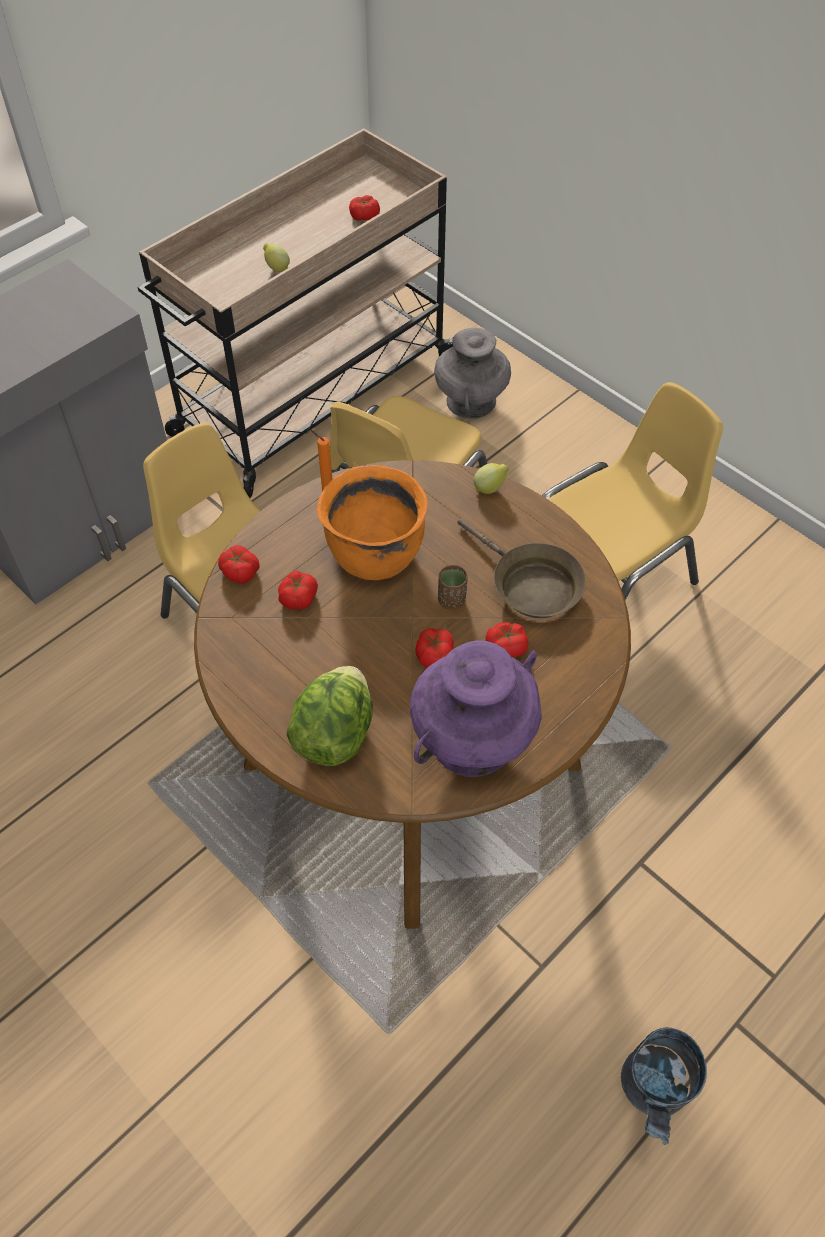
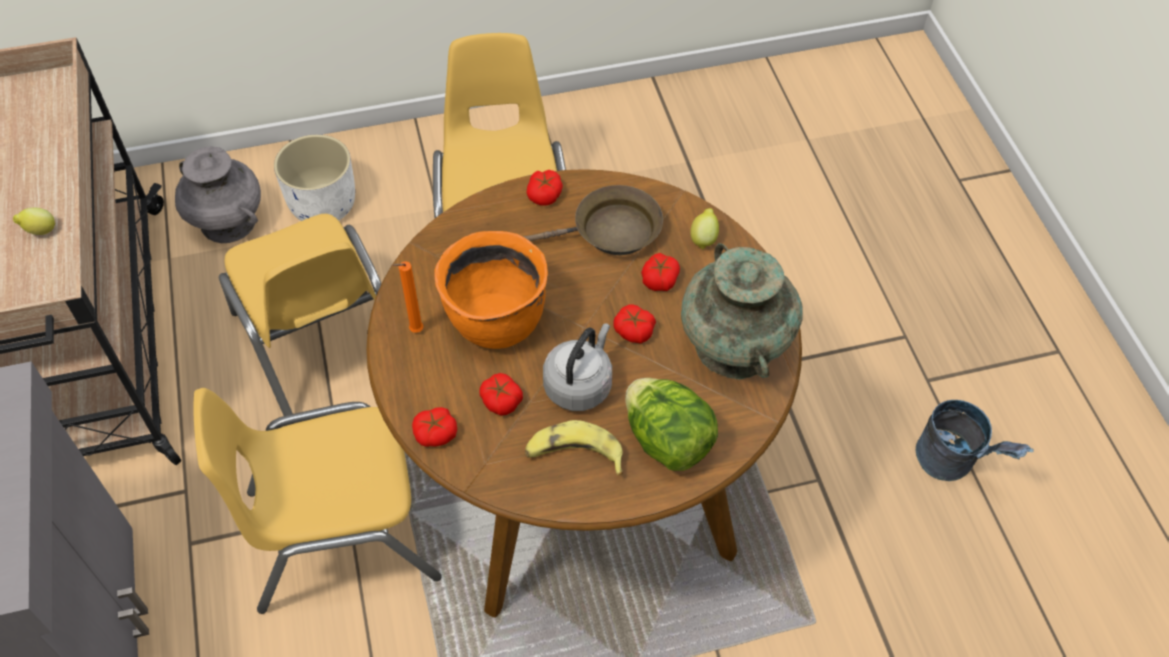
camera: 60 degrees left, 0 degrees up
tomato [349,195,380,221] -> tomato moved to [527,170,563,206]
purple vase [410,640,542,777] -> turquoise vase [681,243,802,380]
brown cup [438,565,468,610] -> none
lemon [474,463,509,494] -> lemon moved to [690,208,719,249]
none -> white planter [274,134,355,221]
none -> banana [525,420,623,476]
none -> grey kettle [543,323,612,411]

